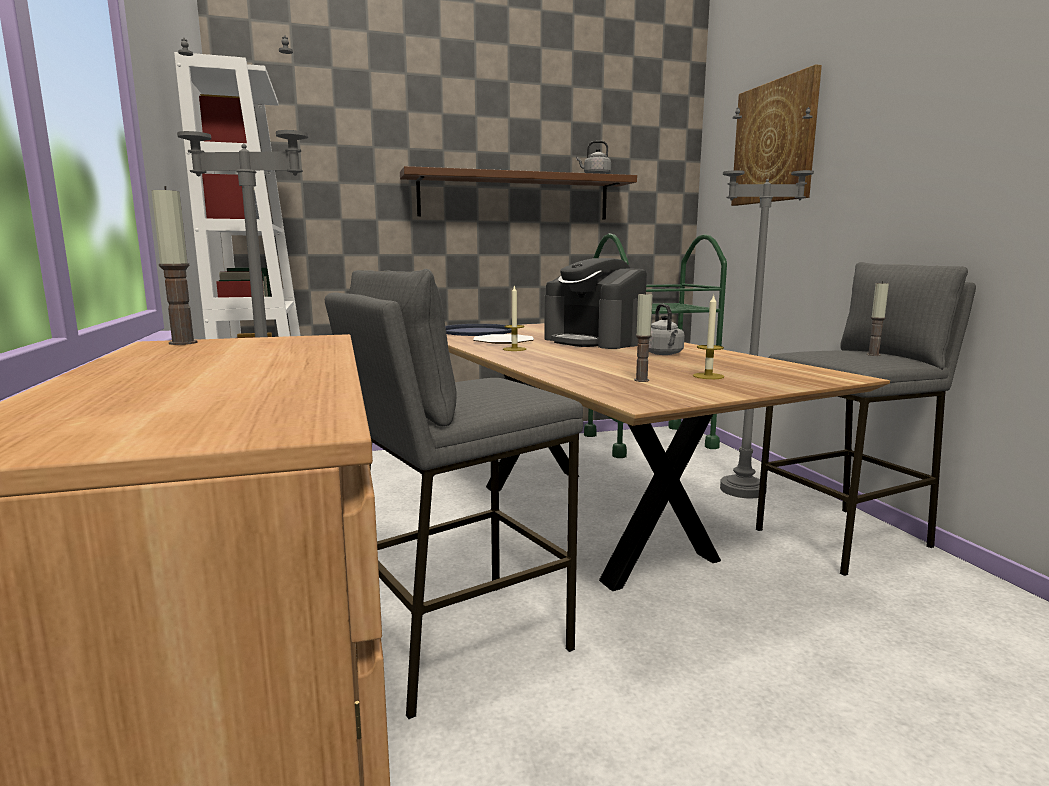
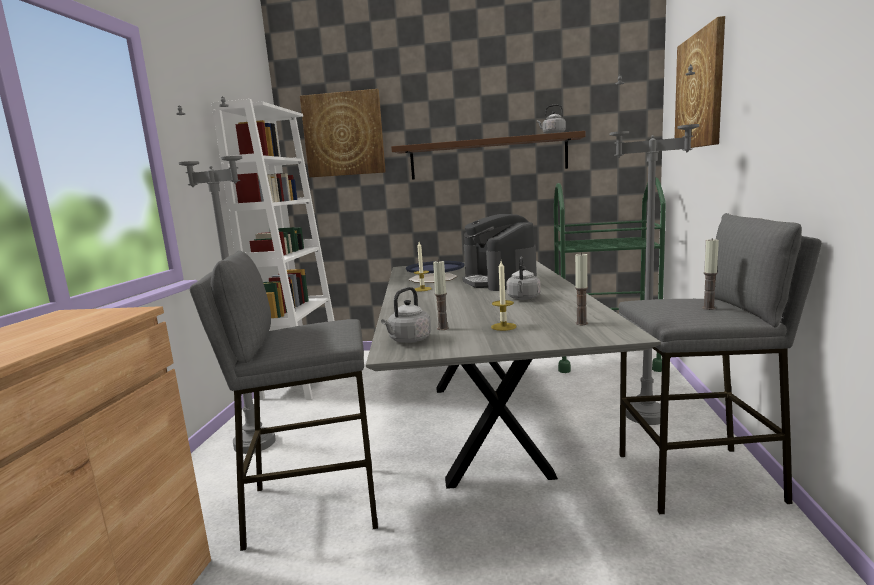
camera: 25 degrees right, 0 degrees up
candle [151,186,198,345] -> candle moved to [575,252,588,325]
brown dining table [447,323,890,591] -> grey dining table [366,261,661,489]
none -> picture [300,89,386,177]
none -> grey kettle [381,287,431,343]

